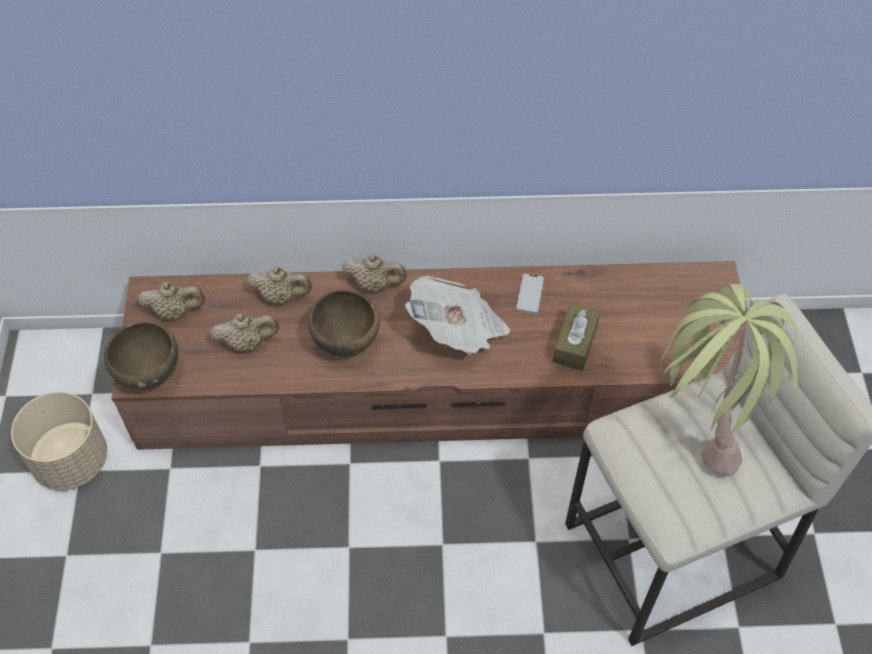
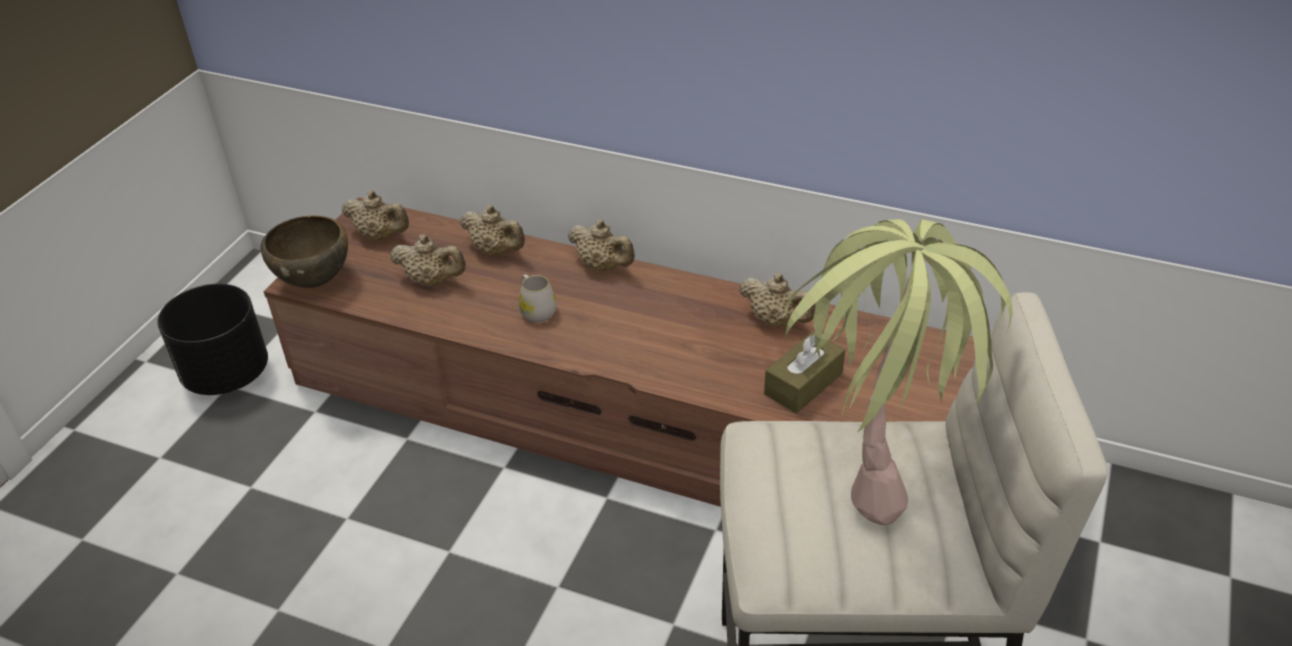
camera: 25 degrees right, 15 degrees down
beige planter [11,392,107,490] -> black planter [158,284,268,395]
brown bowl [308,290,380,357] -> white mug [519,274,557,323]
newspaper [405,275,510,354] -> none
phone [516,273,544,314] -> beige teapot [739,273,815,327]

